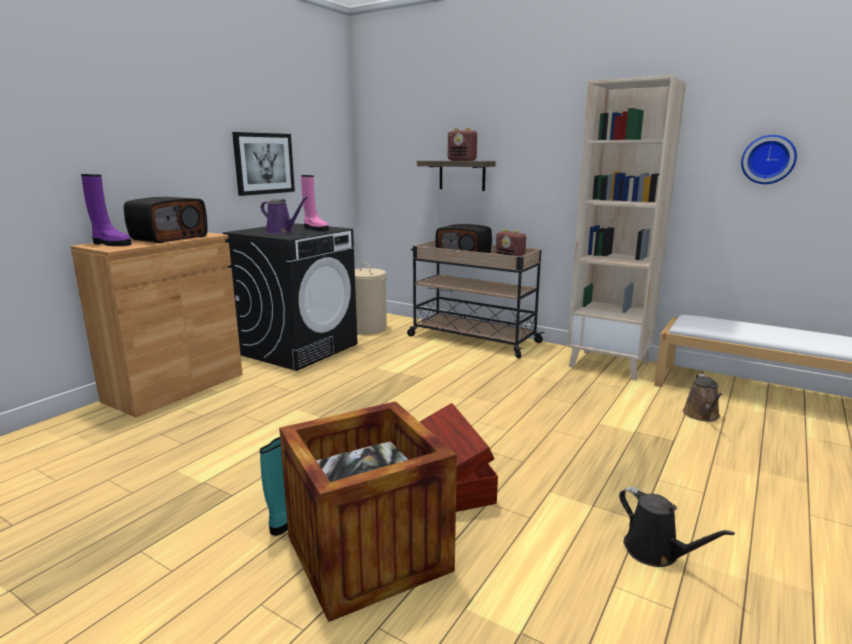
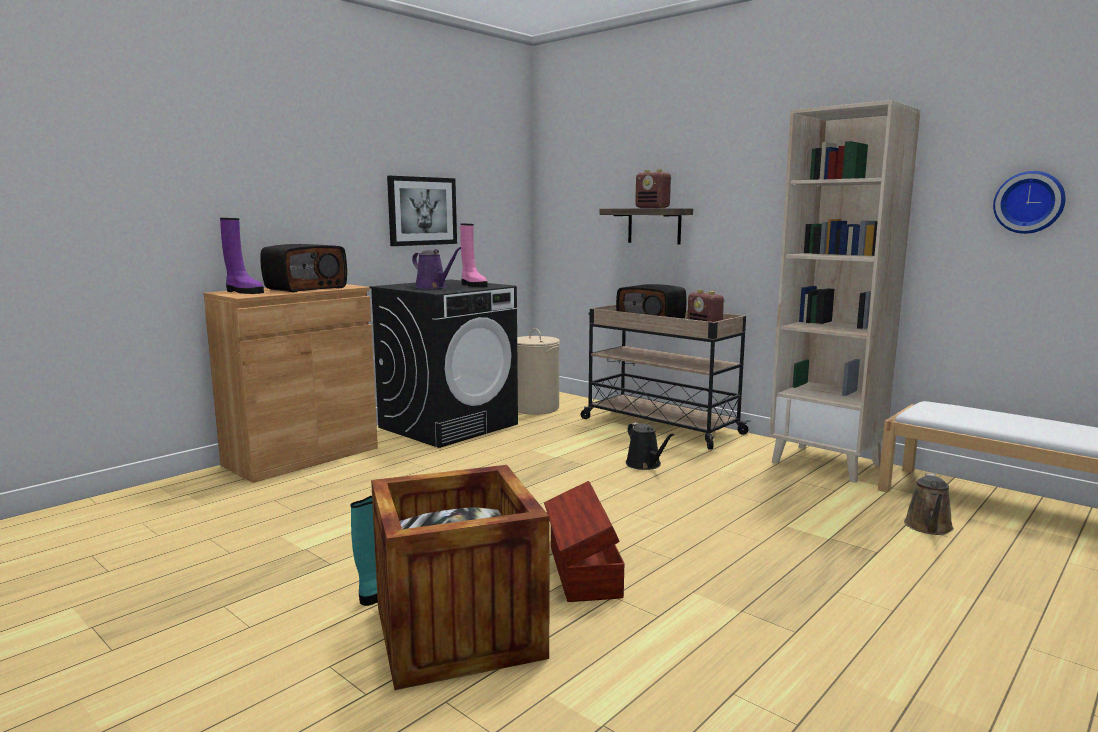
camera: 10 degrees right, 5 degrees down
black watering can [619,487,735,567] -> black watering can moved to [626,422,674,470]

